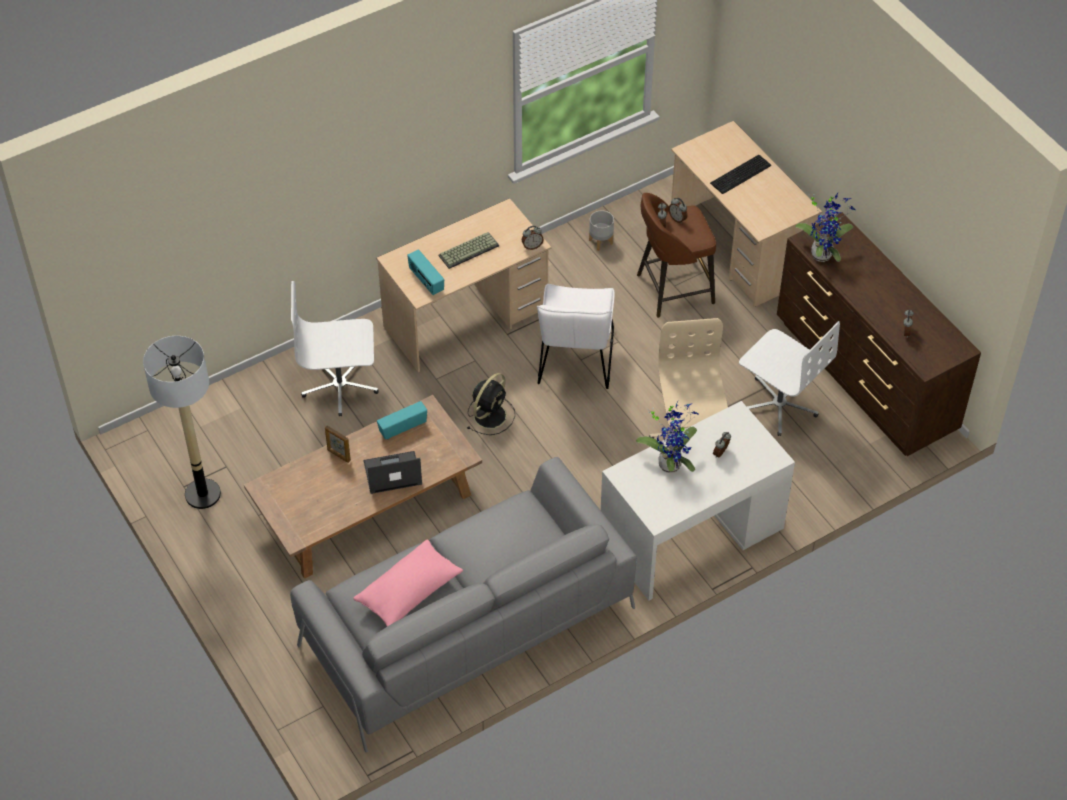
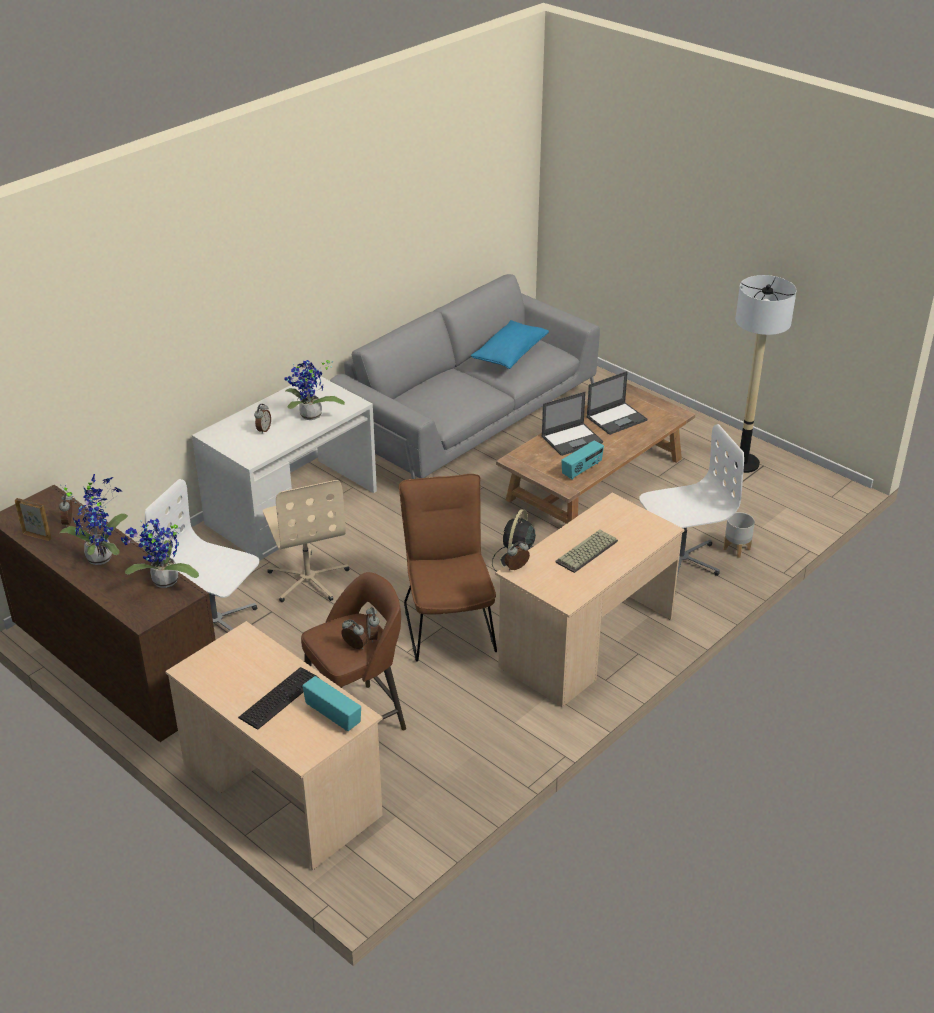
camera: 165 degrees right, 15 degrees down
picture frame [325,425,351,463] -> picture frame moved to [15,498,51,541]
pink pillow [354,540,463,626] -> blue pillow [471,320,549,369]
radio [407,249,444,295] -> radio moved to [303,676,361,731]
white chair [537,284,615,389] -> brown chair [399,474,497,662]
grey planter [589,210,614,251] -> grey planter moved to [723,512,755,558]
none -> potted plant [59,474,128,565]
none -> laptop [586,371,648,435]

